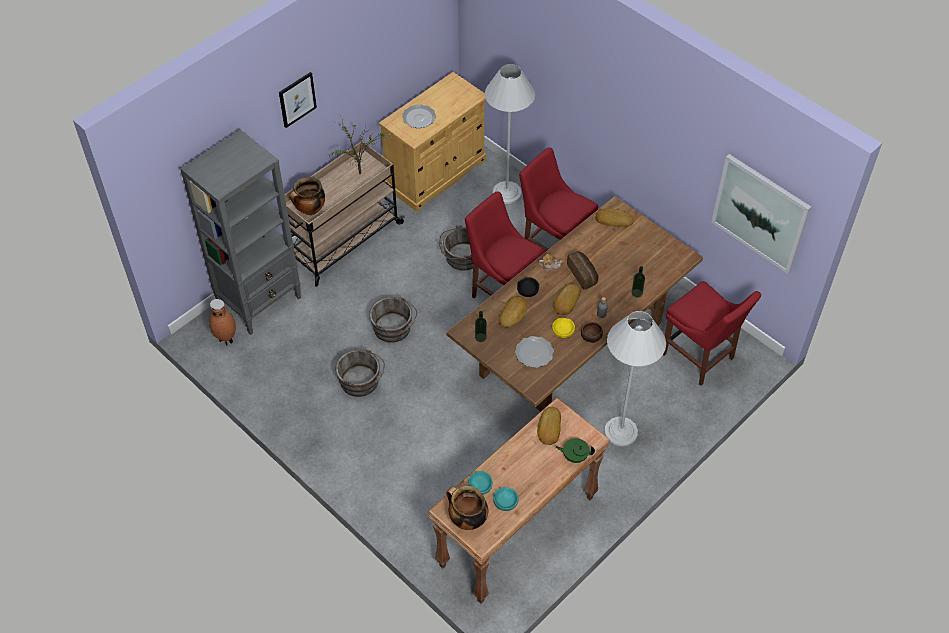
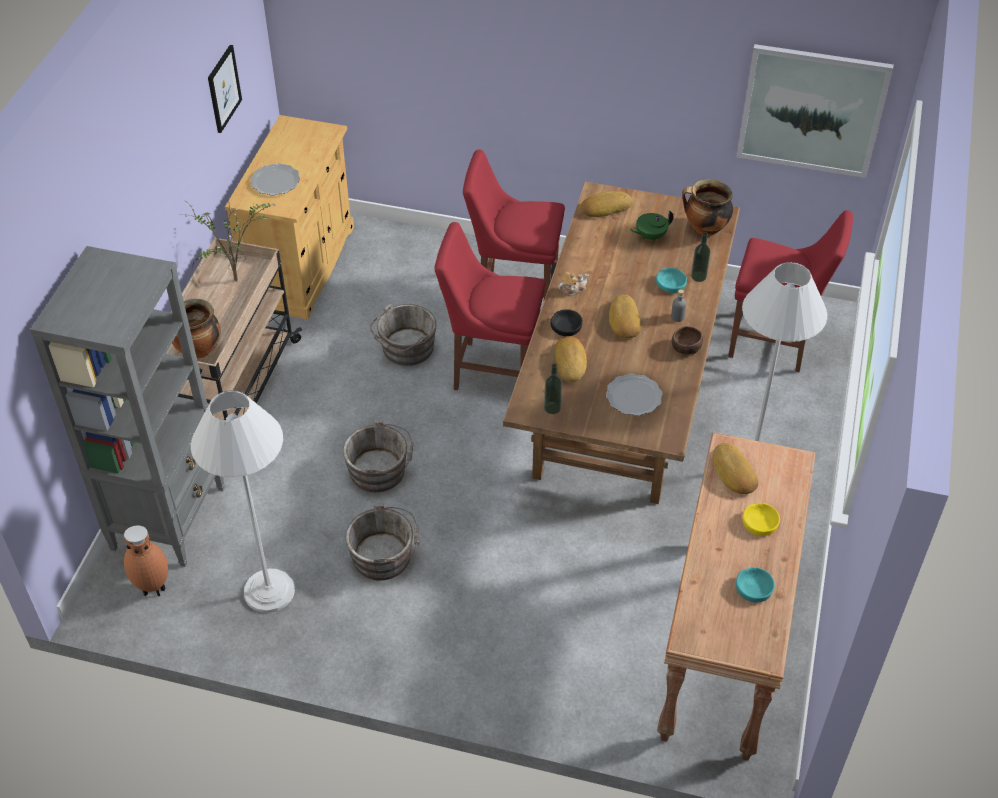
camera: 30 degrees left, 5 degrees down
picture [279,72,317,128] -> picture moved to [208,45,242,133]
cooking pot [446,486,488,530] -> cooking pot moved to [682,179,733,236]
turquoise bowl [468,471,493,495] -> turquoise bowl moved to [656,268,687,293]
white floor lamp [485,64,535,204] -> white floor lamp moved to [191,390,295,613]
yellow bowl [552,318,575,338] -> yellow bowl moved to [742,503,780,536]
green teapot [556,438,595,463] -> green teapot moved to [629,210,674,241]
bread [567,252,598,289] -> none

